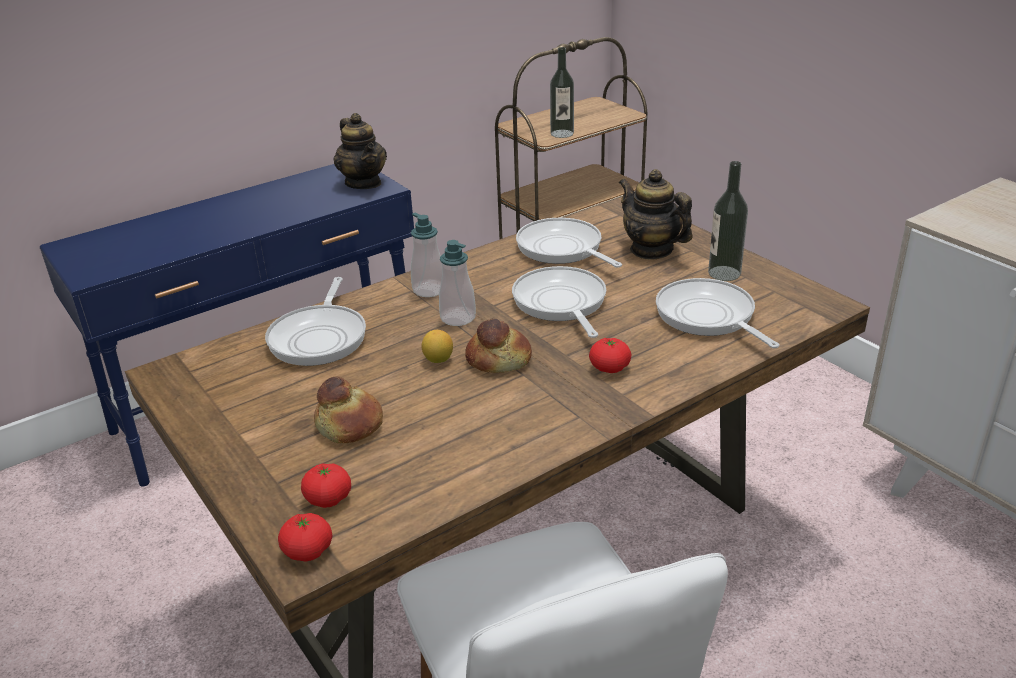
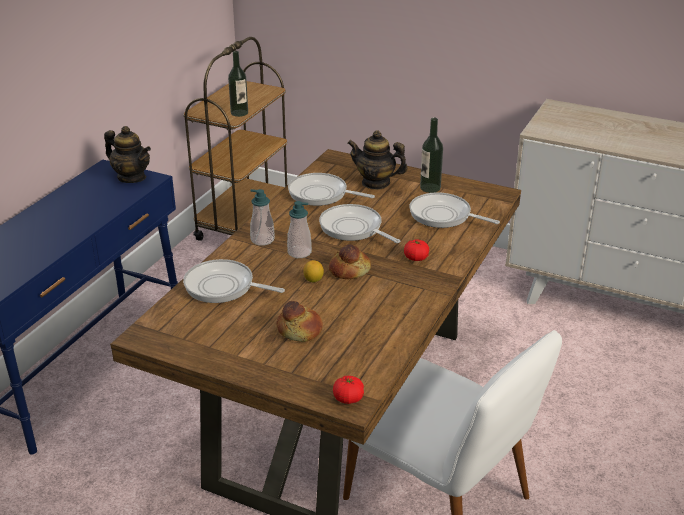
camera: 30 degrees left, 0 degrees up
frying pan [265,277,366,366] -> frying pan turned 135 degrees clockwise [183,259,285,303]
tomato [301,463,351,508] -> none

